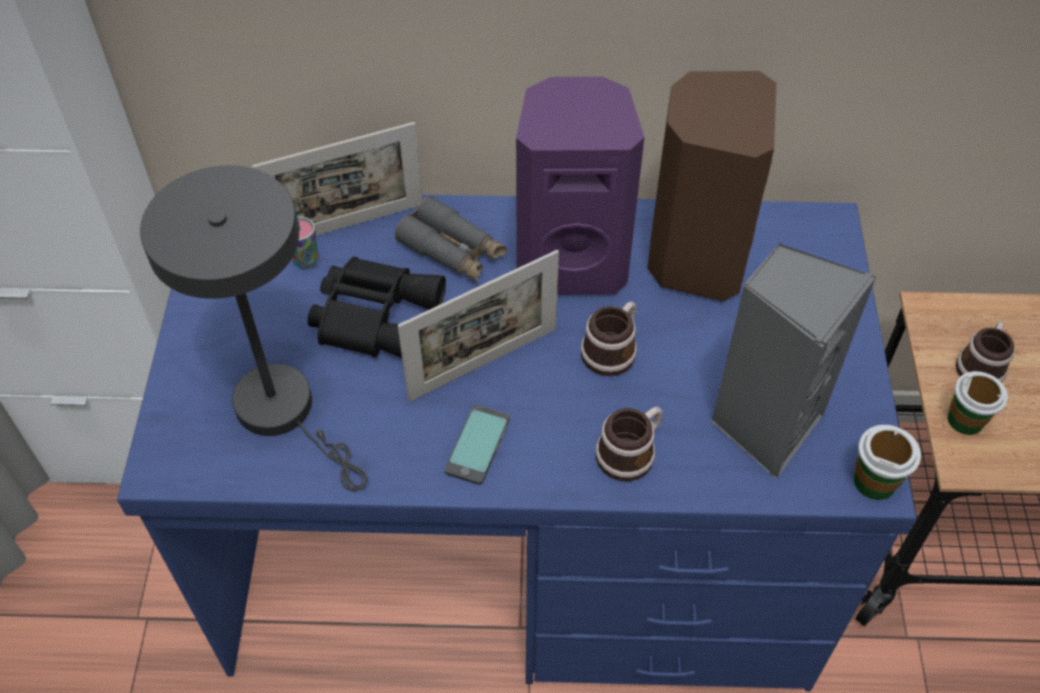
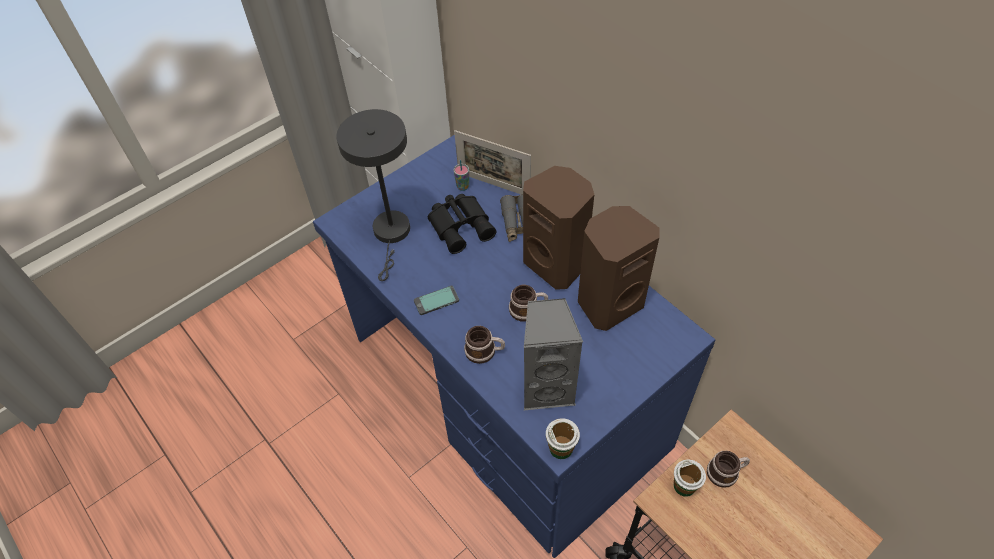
camera: 50 degrees right, 0 degrees up
picture frame [398,250,559,402] -> none
purple speaker [516,77,644,295] -> brown speaker [523,166,594,290]

